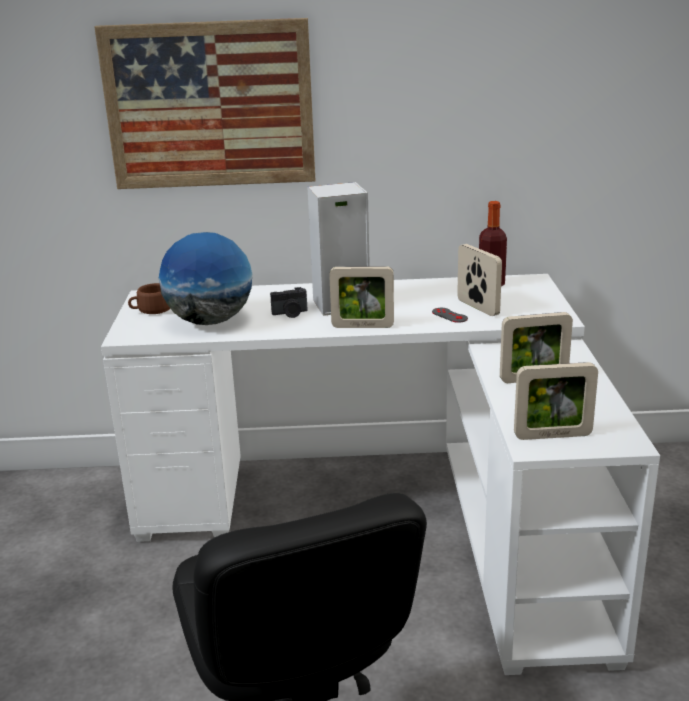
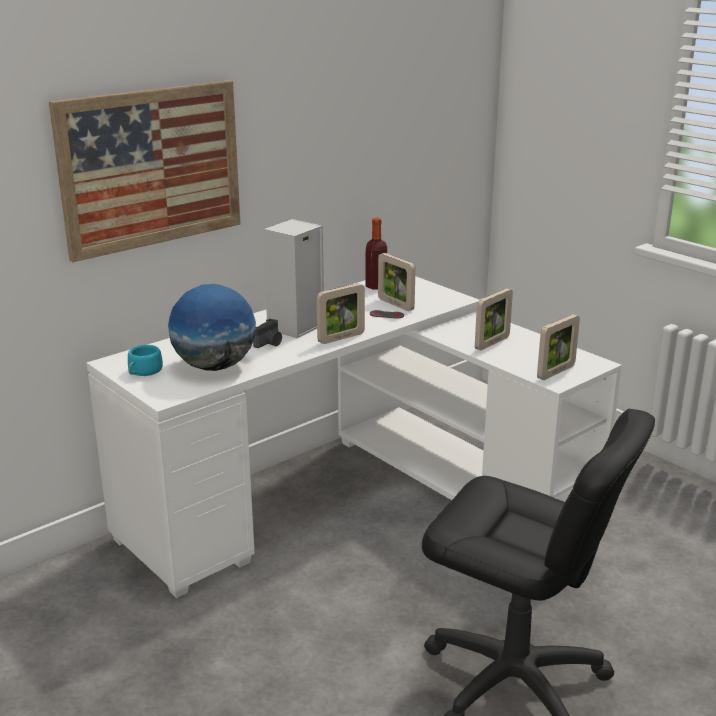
camera: 40 degrees left, 0 degrees up
brown cup [128,283,170,314] -> turquoise cup [128,345,163,376]
picture frame [457,244,502,316] -> picture frame turned 150 degrees counterclockwise [378,253,416,311]

